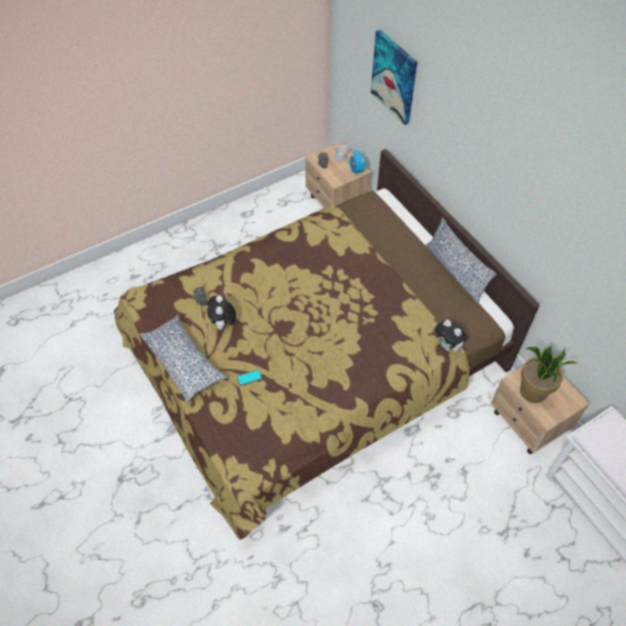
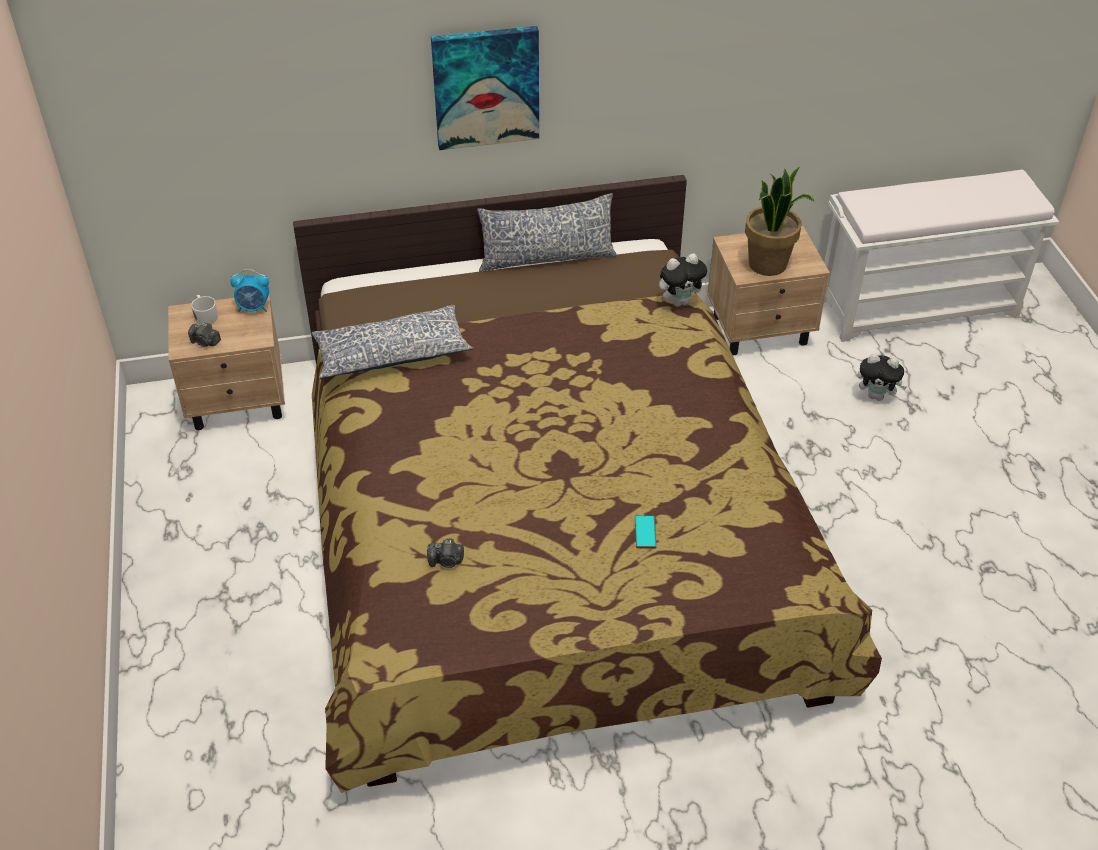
camera: 70 degrees left, 10 degrees down
pillow [139,315,227,403] -> pillow moved to [312,305,473,379]
plush toy [207,295,236,332] -> plush toy moved to [858,353,907,401]
picture [371,30,417,125] -> picture moved to [431,26,539,150]

